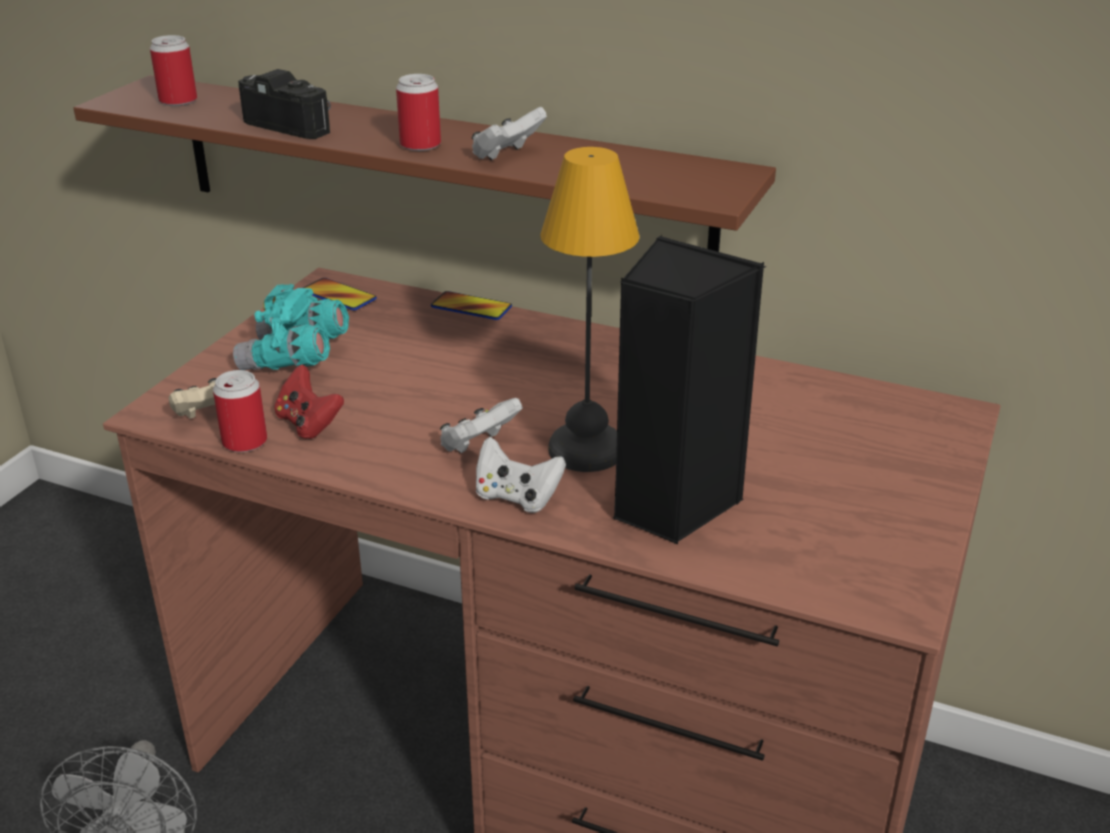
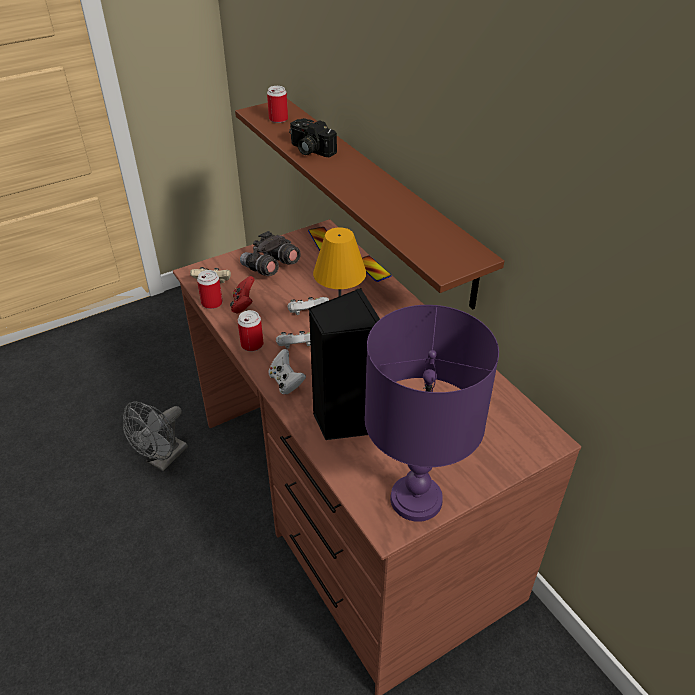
camera: 35 degrees right, 10 degrees up
turquoise binoculars [233,284,349,370] -> grey binoculars [240,231,300,276]
camera [238,69,331,139] -> camera turned 150 degrees clockwise [289,118,337,157]
can [396,74,441,151] -> can moved to [237,310,263,351]
white game controller [472,107,547,160] -> white game controller moved to [288,297,329,315]
none -> purple table lamp [364,305,499,522]

